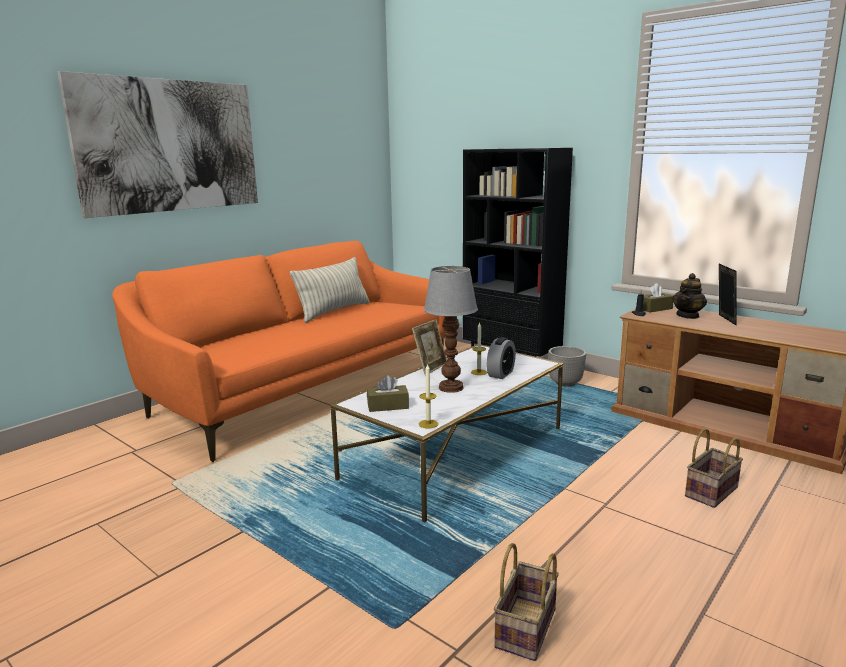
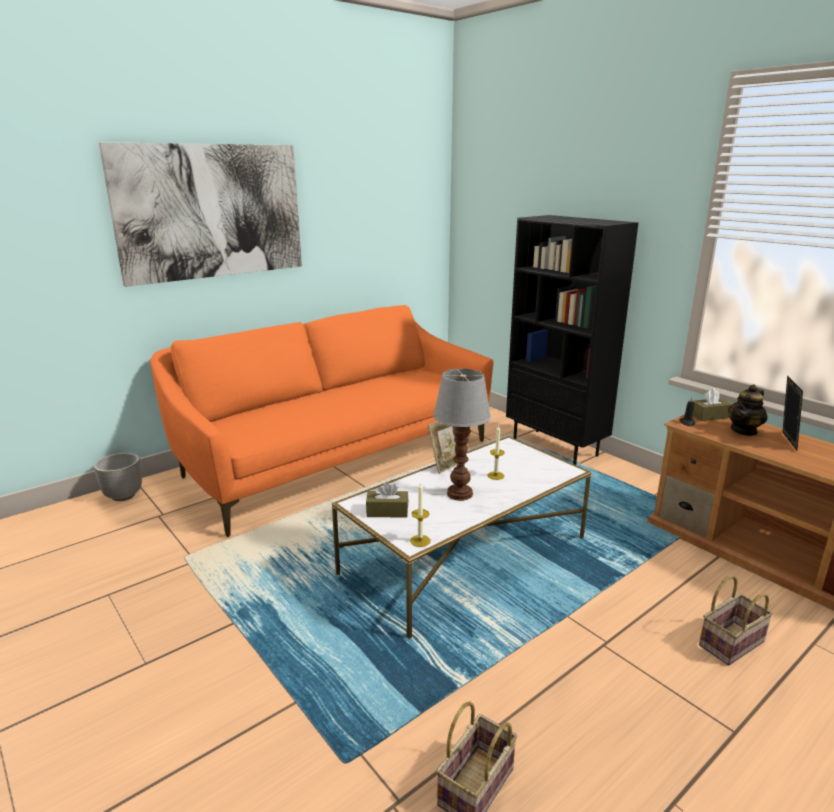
camera: 10 degrees right, 5 degrees up
pillow [290,257,370,323] -> none
alarm clock [486,337,516,379] -> none
planter [548,346,586,386] -> planter moved to [94,453,142,501]

